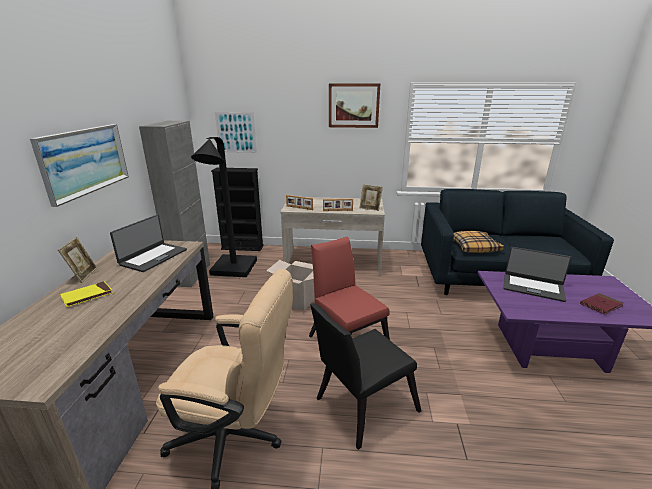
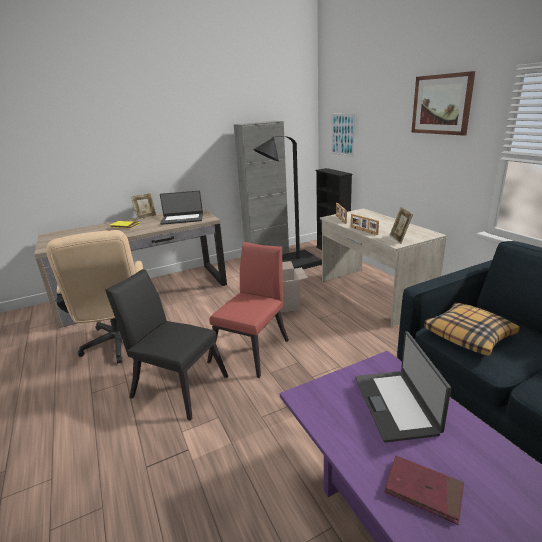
camera: 60 degrees right, 0 degrees up
picture [30,124,129,207] -> none

